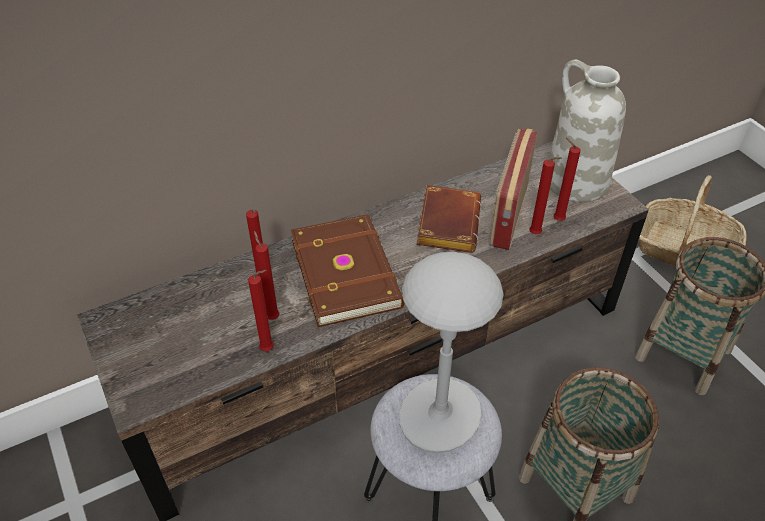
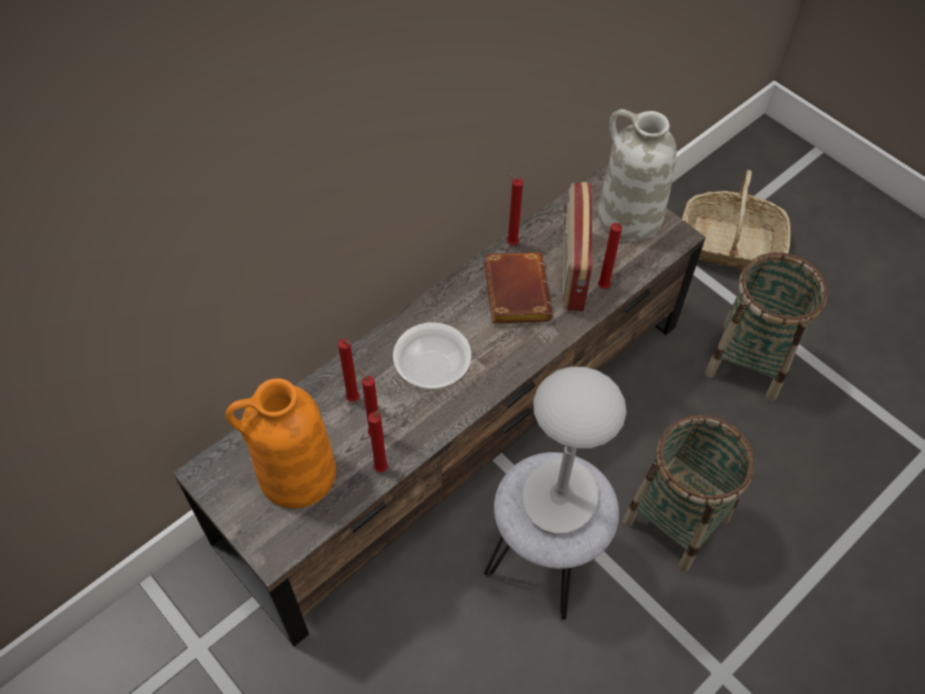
camera: 15 degrees left, 10 degrees up
brown book [291,214,404,327] -> bowl [393,322,471,389]
red candle [553,138,581,221] -> red candle moved to [507,173,523,245]
none -> orange vase [226,378,336,508]

